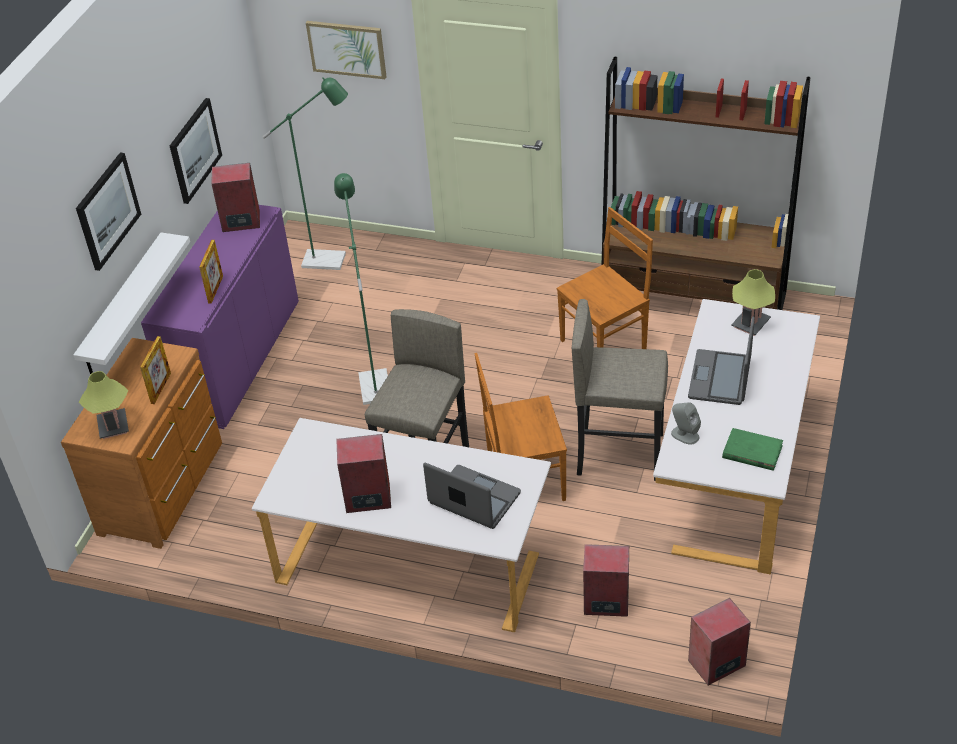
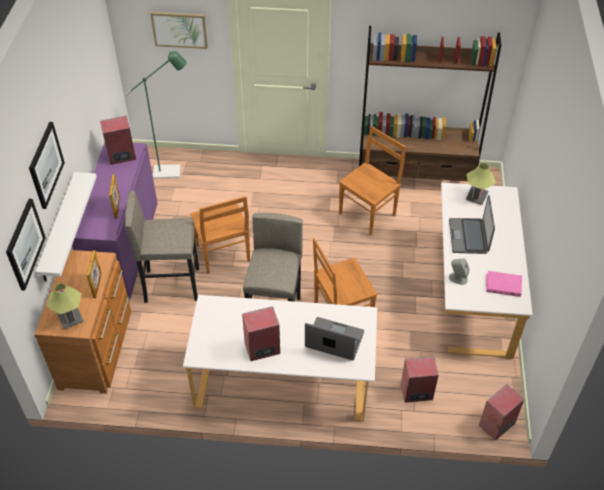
camera: 15 degrees left, 5 degrees up
picture [170,98,222,204] -> picture moved to [6,199,46,291]
green floor lamp [334,173,388,405] -> brown chair [190,196,250,274]
grey stool [572,299,668,481] -> grey stool moved to [125,191,199,303]
green book [722,428,783,471] -> pink book [486,271,522,297]

